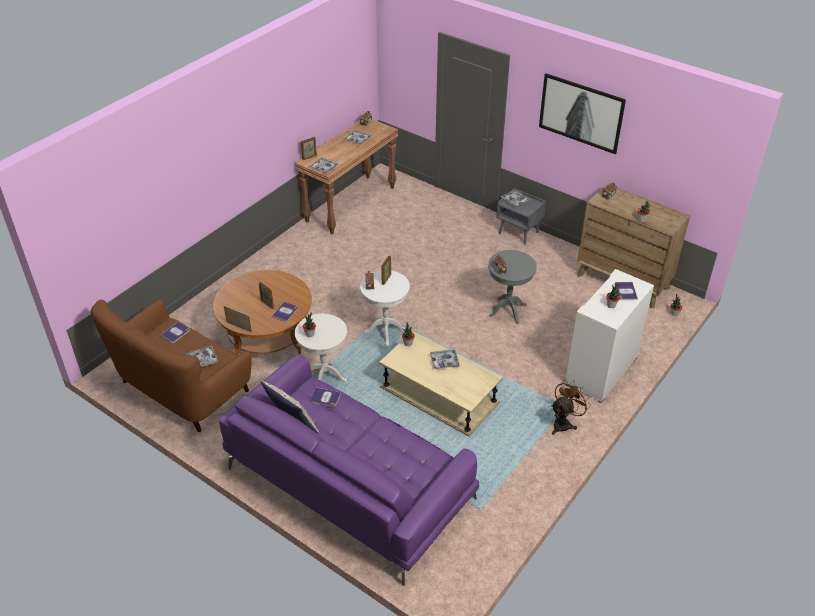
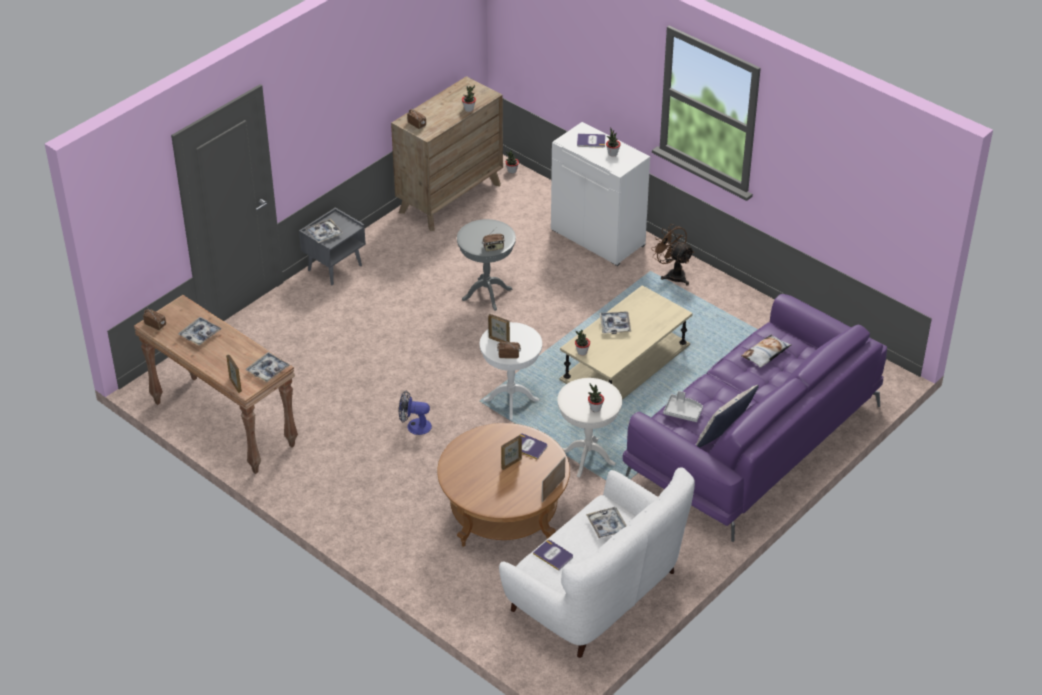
camera: 85 degrees left, 0 degrees up
brown sofa [91,299,251,432] -> white sofa [499,467,695,658]
book [310,388,341,407] -> grey tray [663,391,703,422]
picture [539,73,626,154] -> none
none -> fan [399,390,432,435]
none -> pillow [741,335,792,368]

